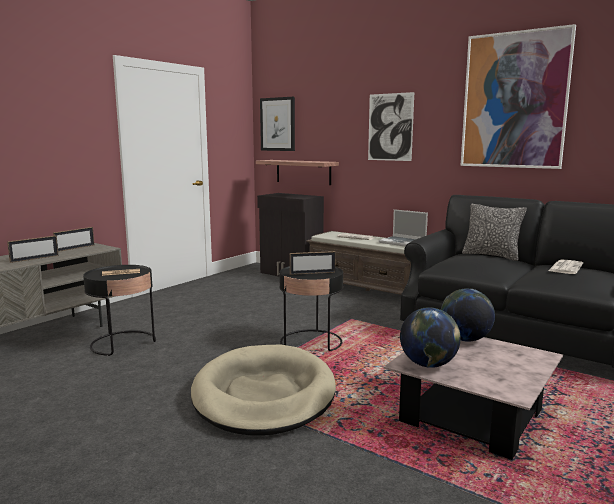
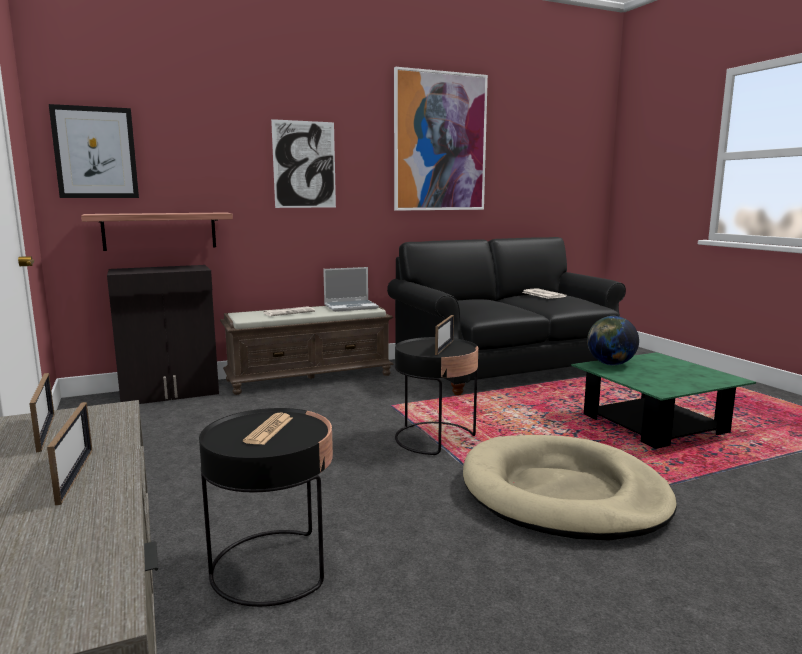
camera: 60 degrees left, 0 degrees up
pink coffee table [384,337,563,460] -> green coffee table [571,352,756,449]
globe [400,307,461,368] -> none
pillow [462,204,527,261] -> none

